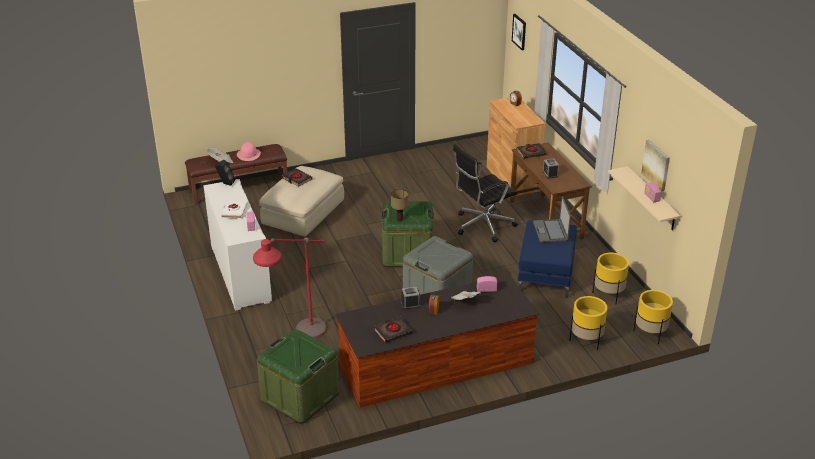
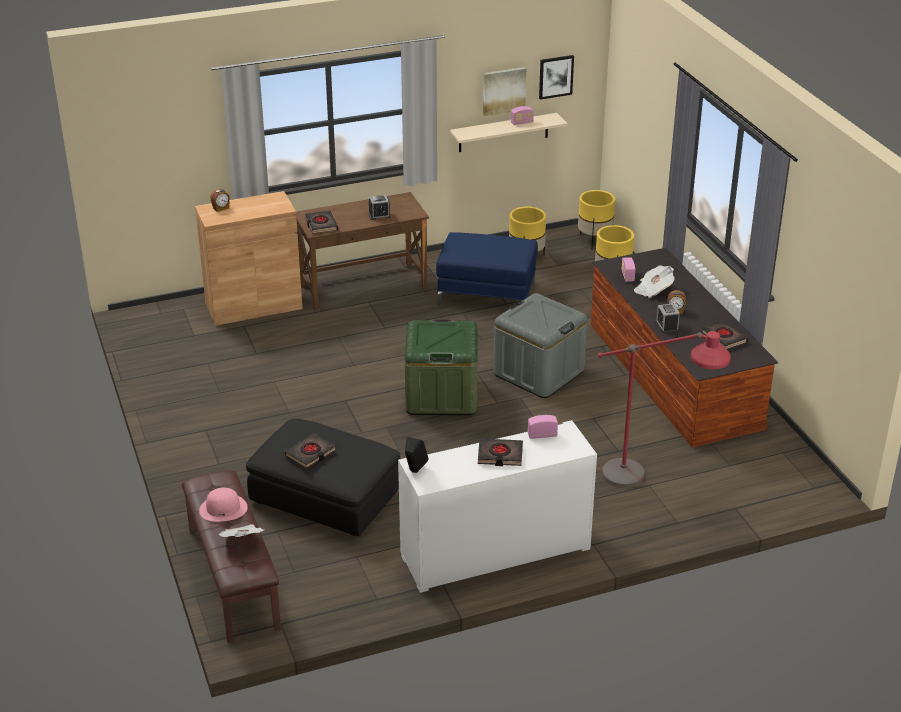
camera: 90 degrees left, 0 degrees up
white book [221,200,248,219] -> black book [478,438,523,466]
green storage box [257,329,339,424] -> none
beige ottoman [259,166,344,237] -> black ottoman [246,419,400,536]
table lamp [391,189,409,221] -> none
black office chair [453,144,518,242] -> none
picture [512,14,526,51] -> picture moved to [539,55,574,100]
laptop [533,196,571,243] -> none

